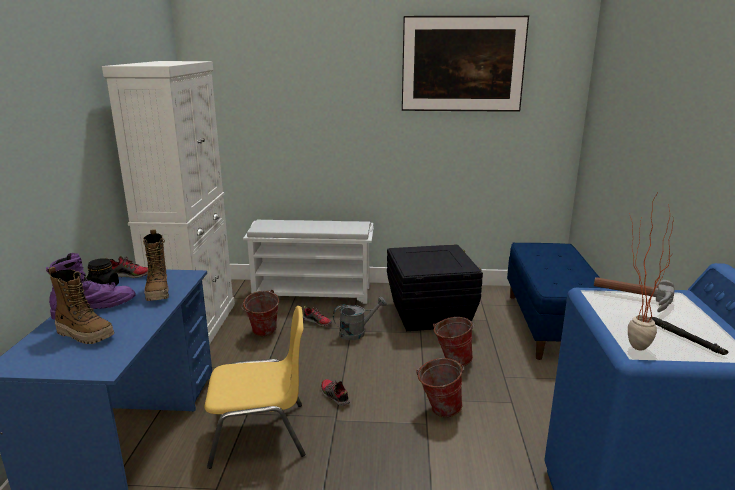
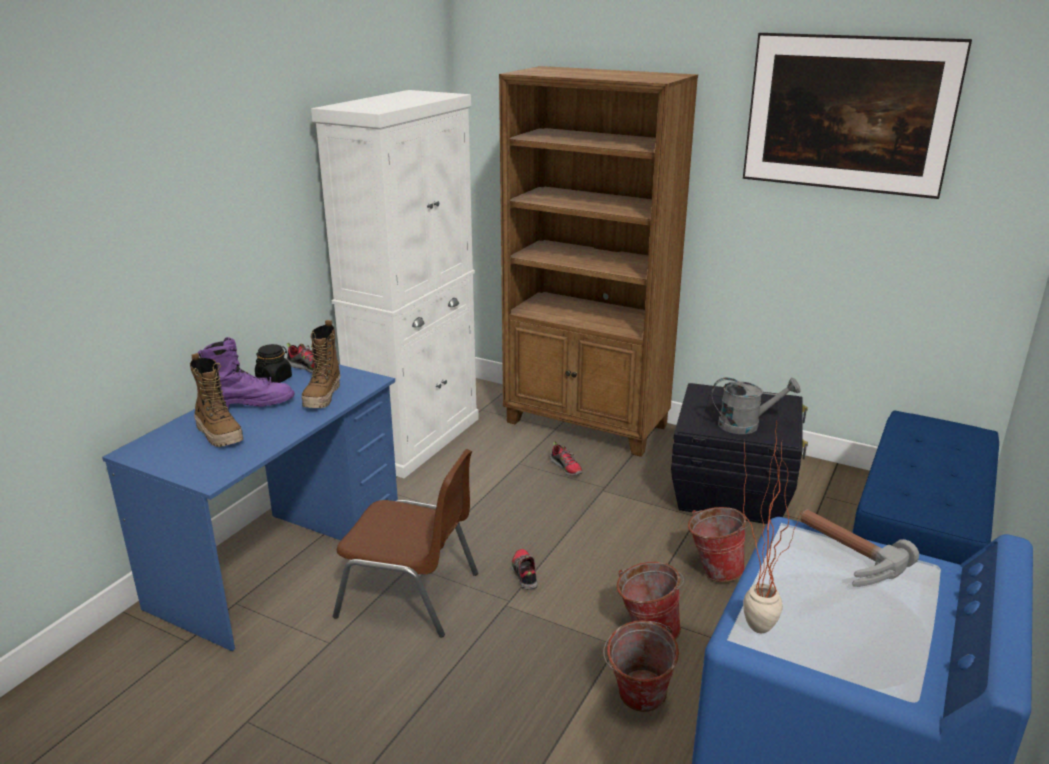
camera: 25 degrees right, 5 degrees up
yellow chair [205,306,305,469] -> brown chair [333,449,478,638]
bucket [242,290,279,336] -> bucket moved to [603,621,679,712]
white shoe rack [243,220,374,304] -> brown bookcase [499,66,698,457]
grey watering can [333,297,387,340] -> grey watering can moved to [711,377,801,434]
black flashlight [651,317,728,355] -> none

